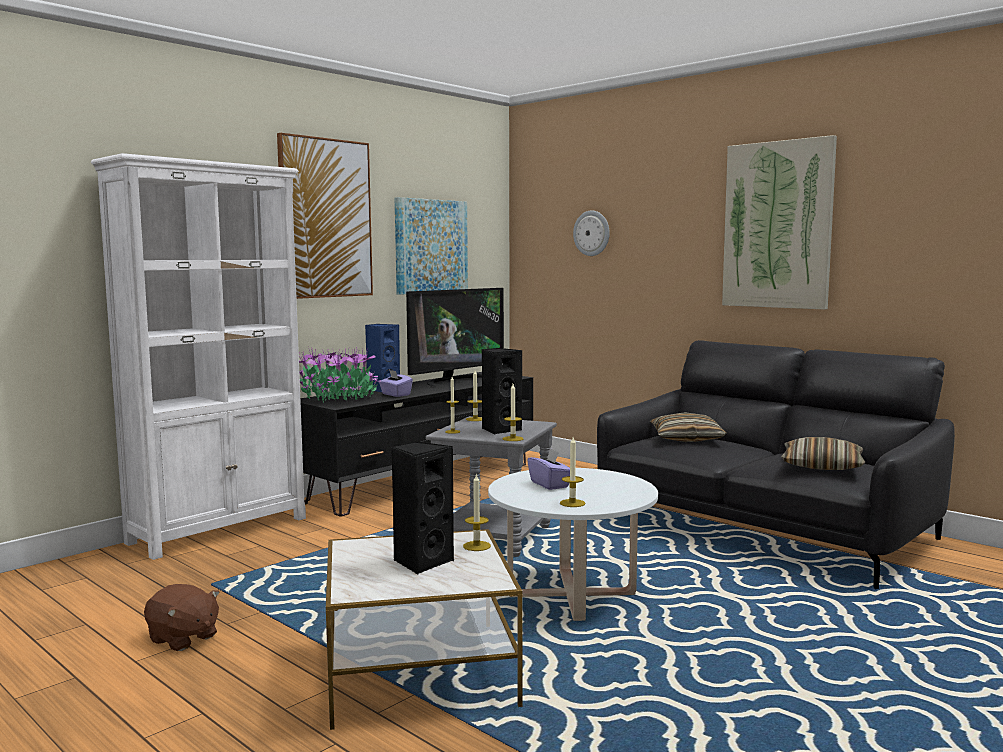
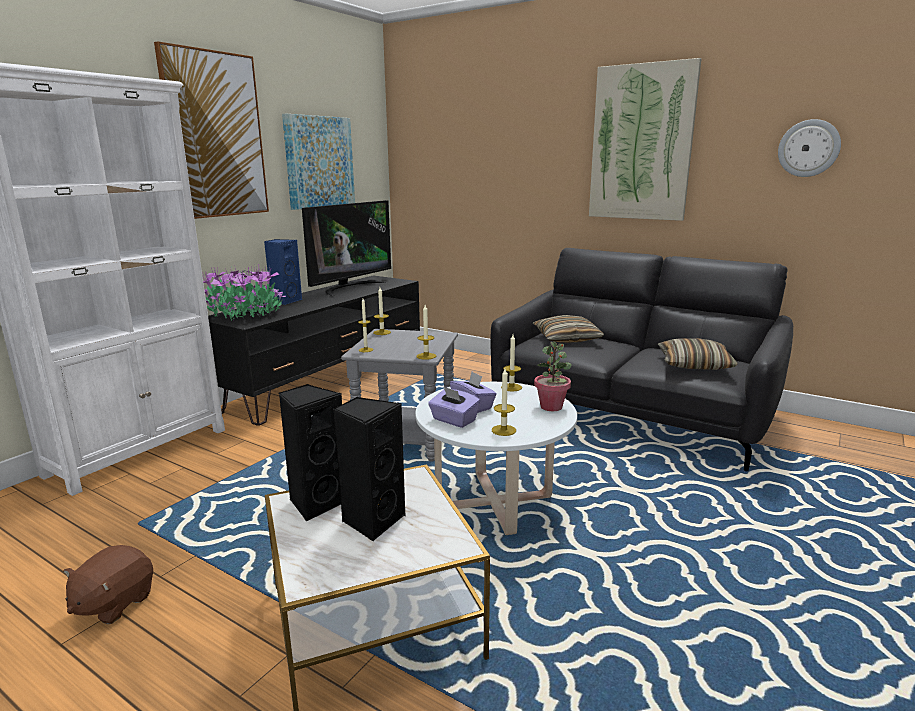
camera: 10 degrees left, 10 degrees up
brown plush toy [144,584,220,651] -> brown plush toy turned 90 degrees clockwise [63,545,153,624]
purple tissue box [379,370,413,397] -> purple tissue box moved to [428,386,480,428]
candle [463,473,491,551] -> candle moved to [501,335,522,392]
black speaker [482,348,522,434] -> black speaker moved to [279,384,342,521]
wall clock [573,210,610,256] -> wall clock moved to [778,119,841,177]
none -> potted plant [534,342,572,411]

